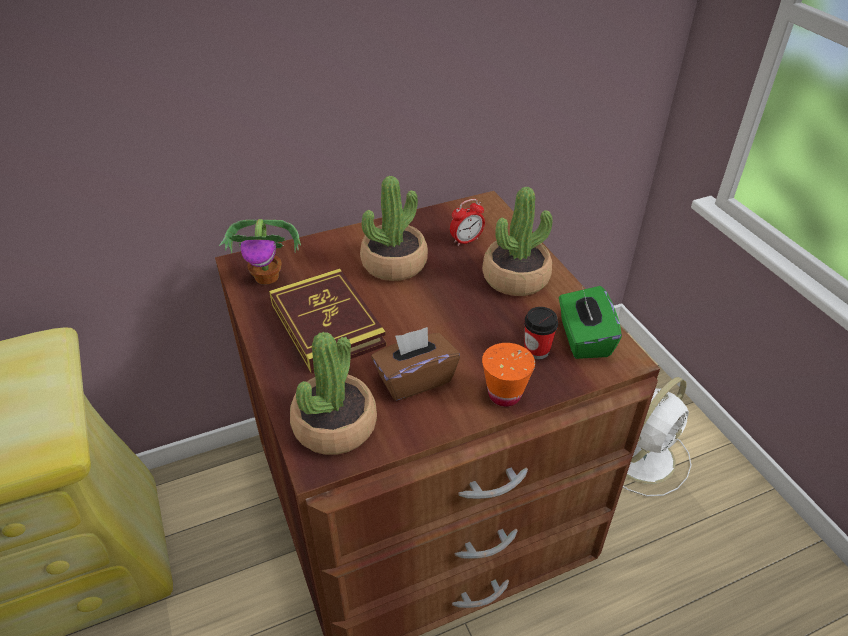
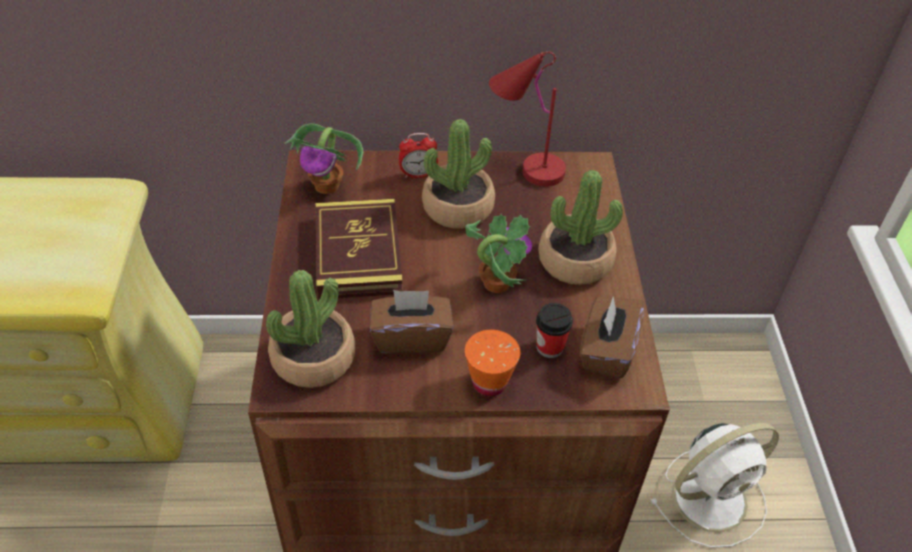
camera: 20 degrees right, 5 degrees up
alarm clock [450,199,485,246] -> alarm clock moved to [399,133,438,178]
green tissue box [559,286,622,359] -> brown tissue box [580,296,645,379]
none -> potted plant [465,214,532,293]
none -> red table lamp [489,51,566,187]

